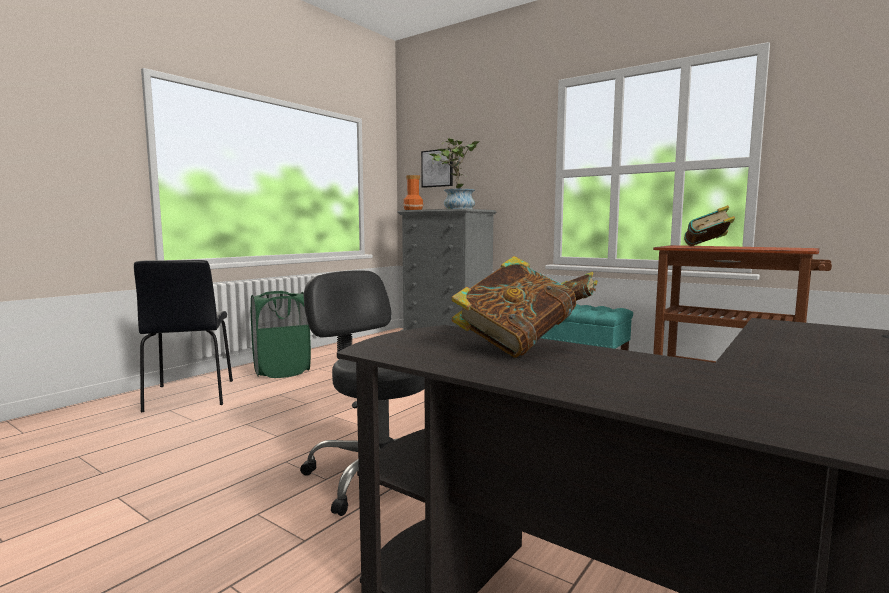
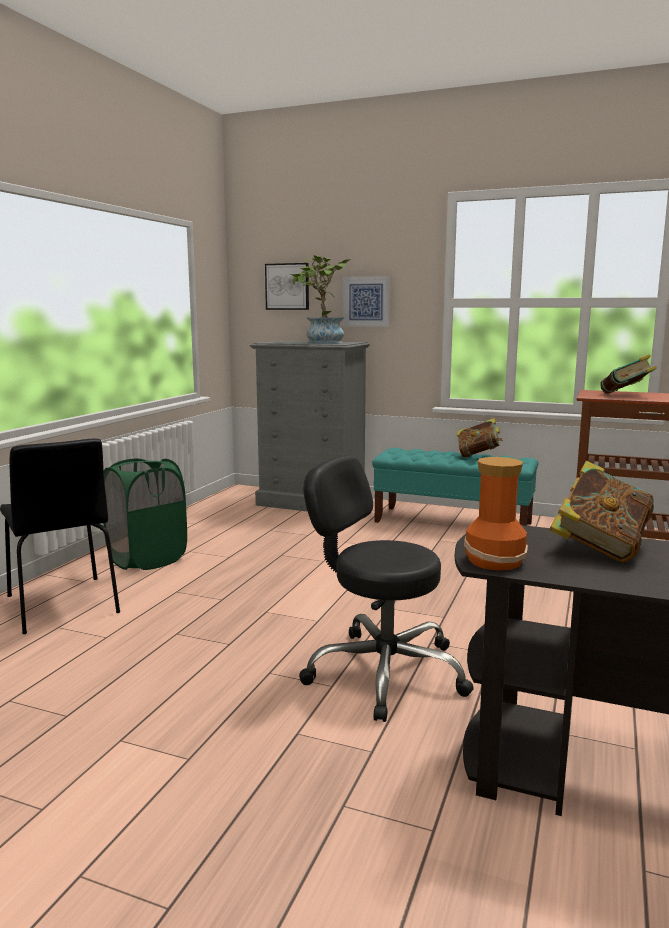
camera: 15 degrees left, 5 degrees up
vase [403,175,424,210] -> vase moved to [464,457,528,571]
none -> picture [343,276,390,327]

